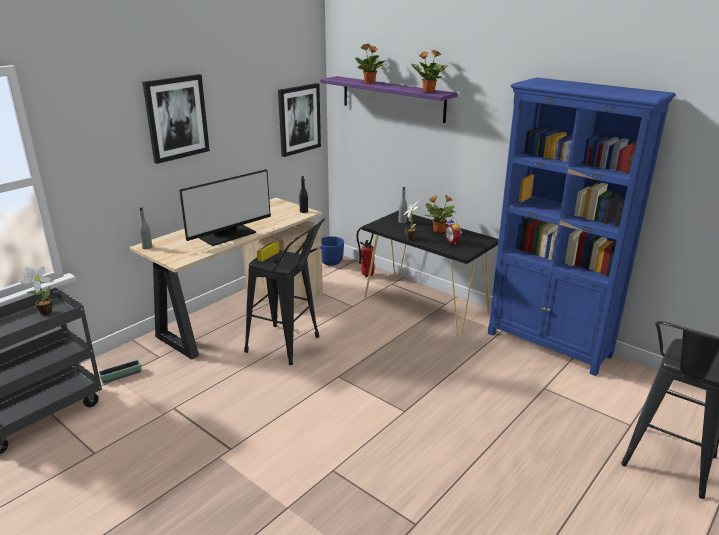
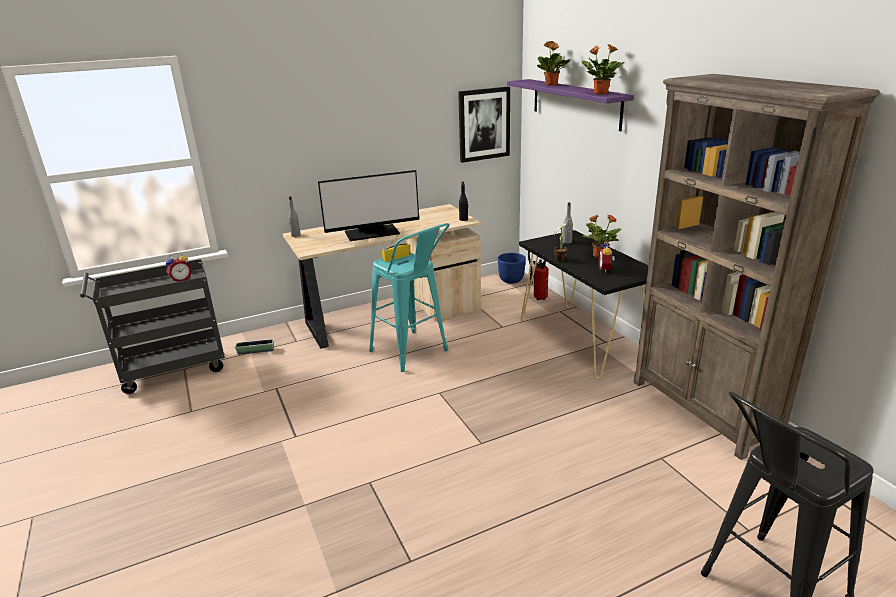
camera: 25 degrees right, 0 degrees up
potted plant [20,266,53,316] -> alarm clock [166,253,192,283]
picture [142,74,210,164] -> none
black stool [244,218,325,365] -> turquoise stool [369,223,450,372]
blue bookcase [488,77,676,376] -> brown bookcase [634,74,880,460]

